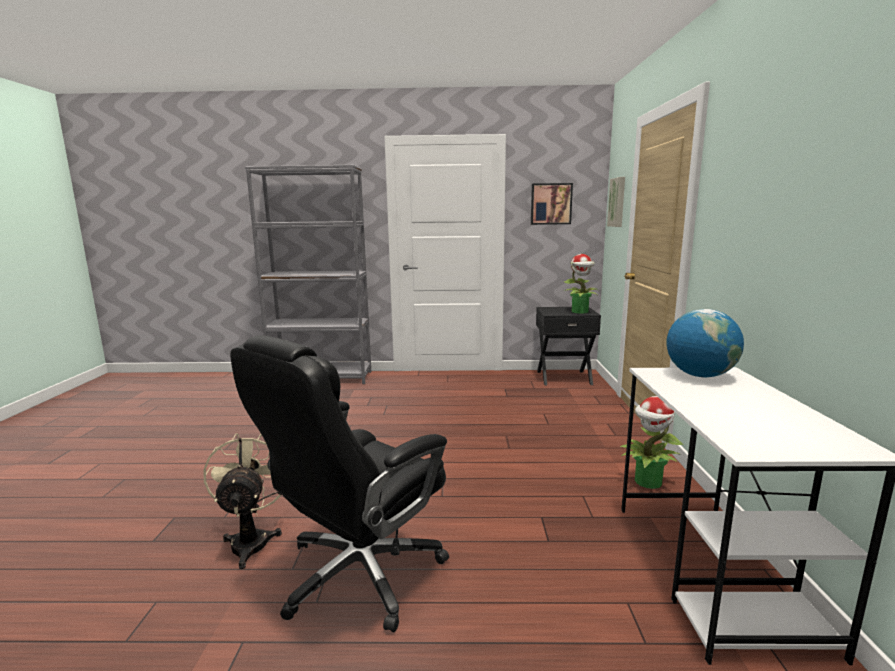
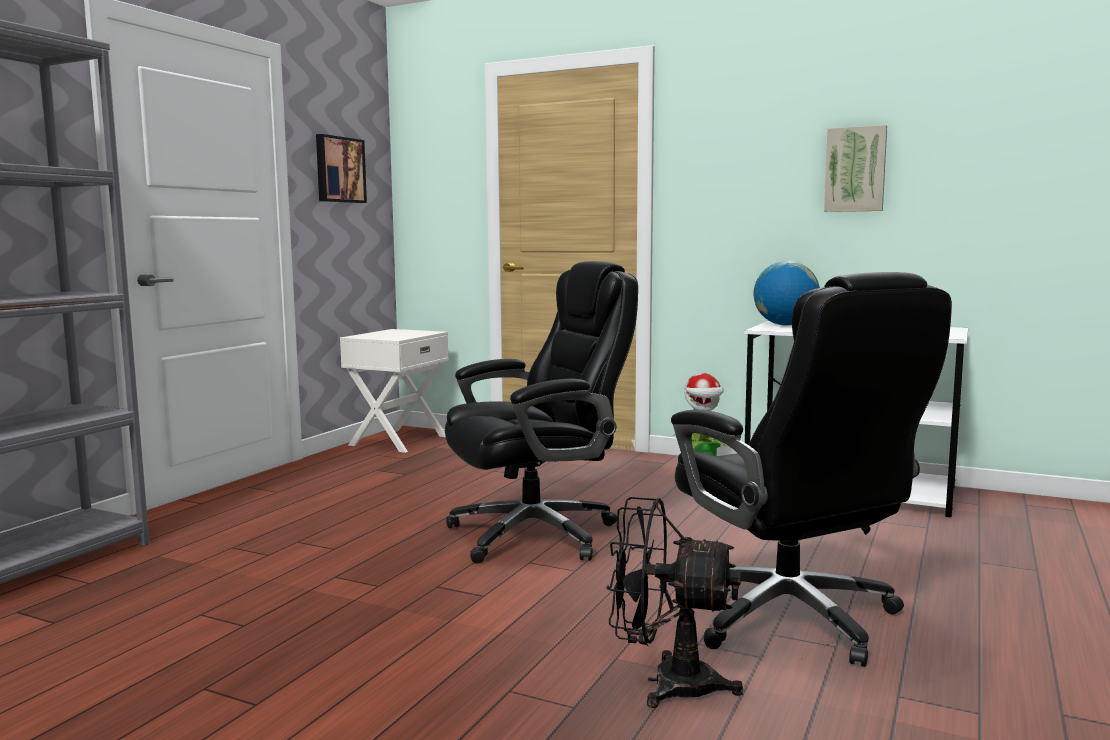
camera: 65 degrees left, 5 degrees down
beige fan [203,433,282,569] -> black fan [607,497,743,708]
black nightstand [536,307,601,385] -> white nightstand [340,329,449,453]
potted plant [564,254,598,314] -> none
picture [607,177,625,227] -> picture moved to [824,125,887,212]
none -> black office chair [445,261,638,563]

